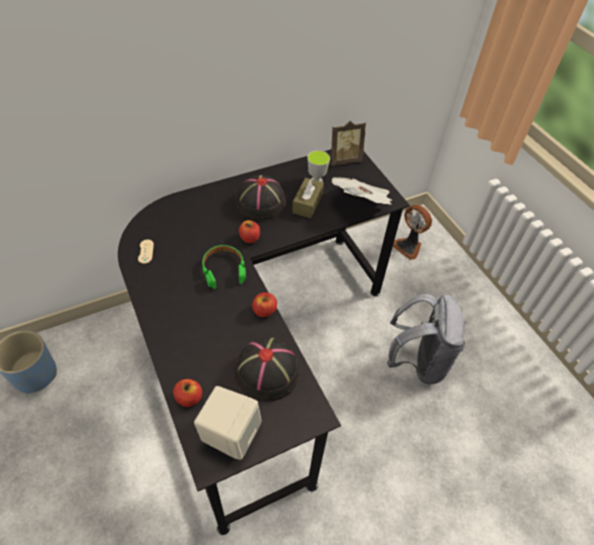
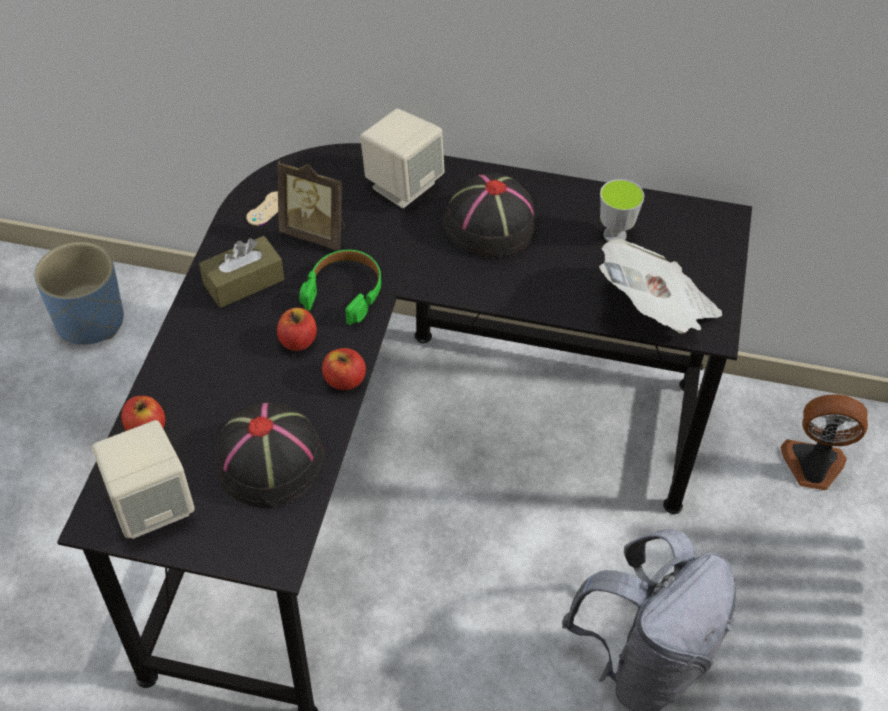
camera: 40 degrees right, 0 degrees up
apple [239,220,260,243] -> apple moved to [277,308,317,351]
brown tissue box [292,177,324,218] -> brown tissue box moved to [199,236,284,308]
picture frame [330,121,366,166] -> picture frame moved to [277,161,346,250]
fan [393,204,432,260] -> fan turned 105 degrees clockwise [781,395,868,490]
none -> beige speaker [360,109,445,208]

